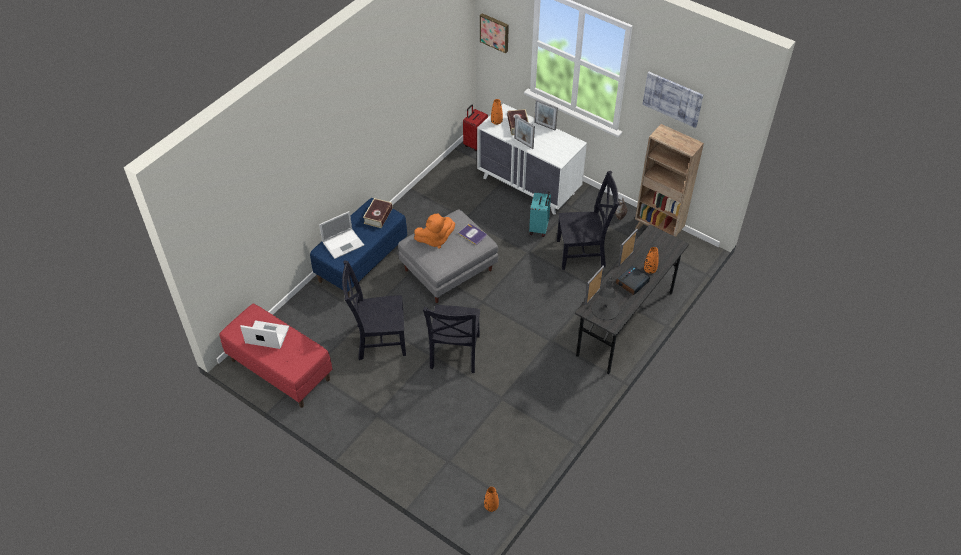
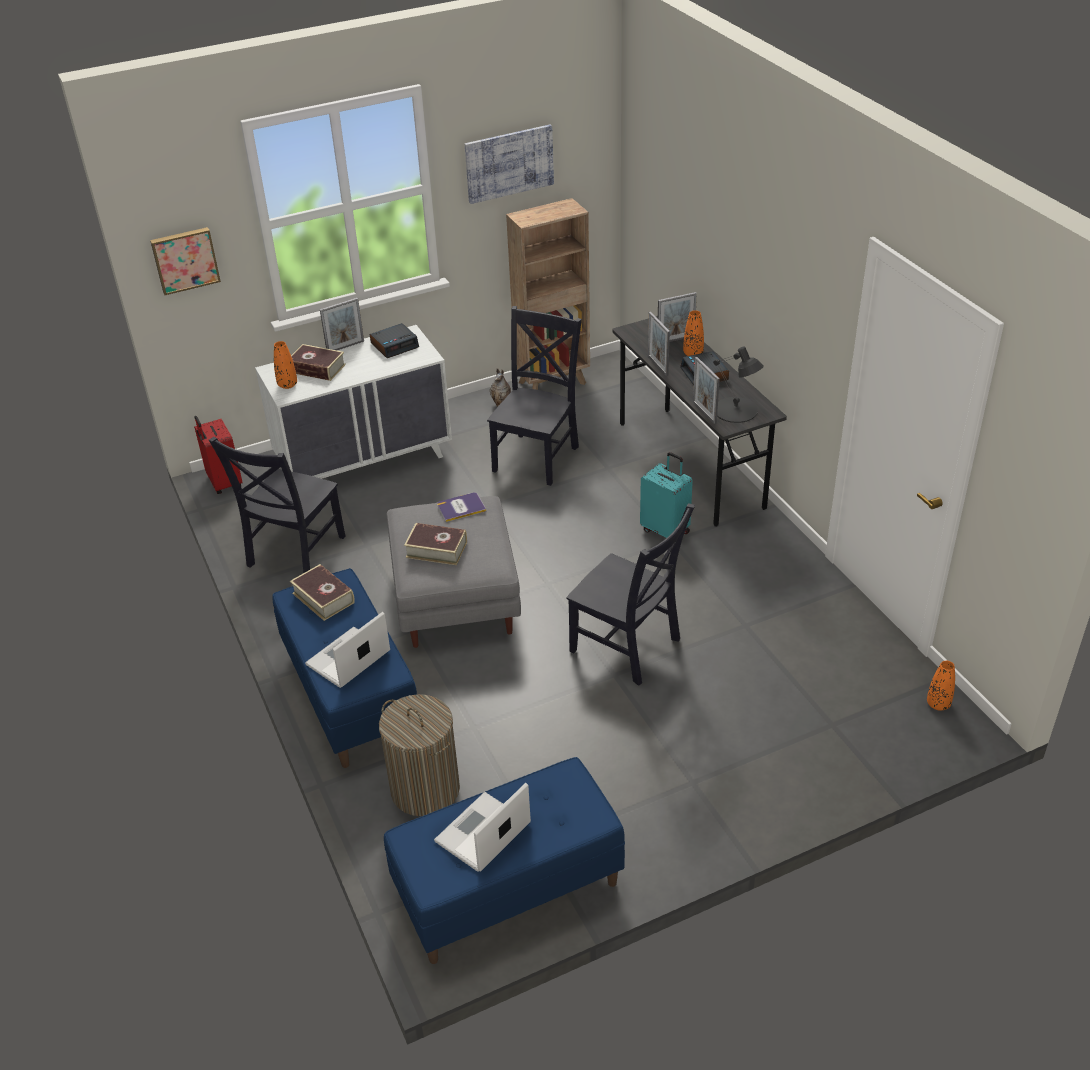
camera: 60 degrees left, 10 degrees down
red bench [219,303,332,408] -> blue bench [384,757,625,964]
laptop [319,211,364,259] -> laptop turned 135 degrees counterclockwise [305,612,390,688]
black chair [342,261,406,360] -> black chair moved to [209,437,345,573]
orange plush toy [414,214,455,249] -> book [404,523,467,565]
picture frame [514,115,535,149] -> picture frame moved to [658,292,697,342]
turquoise suitcase [529,191,551,237] -> turquoise suitcase moved to [640,452,693,538]
none -> alarm clock [370,323,419,358]
none -> laundry basket [379,694,460,816]

